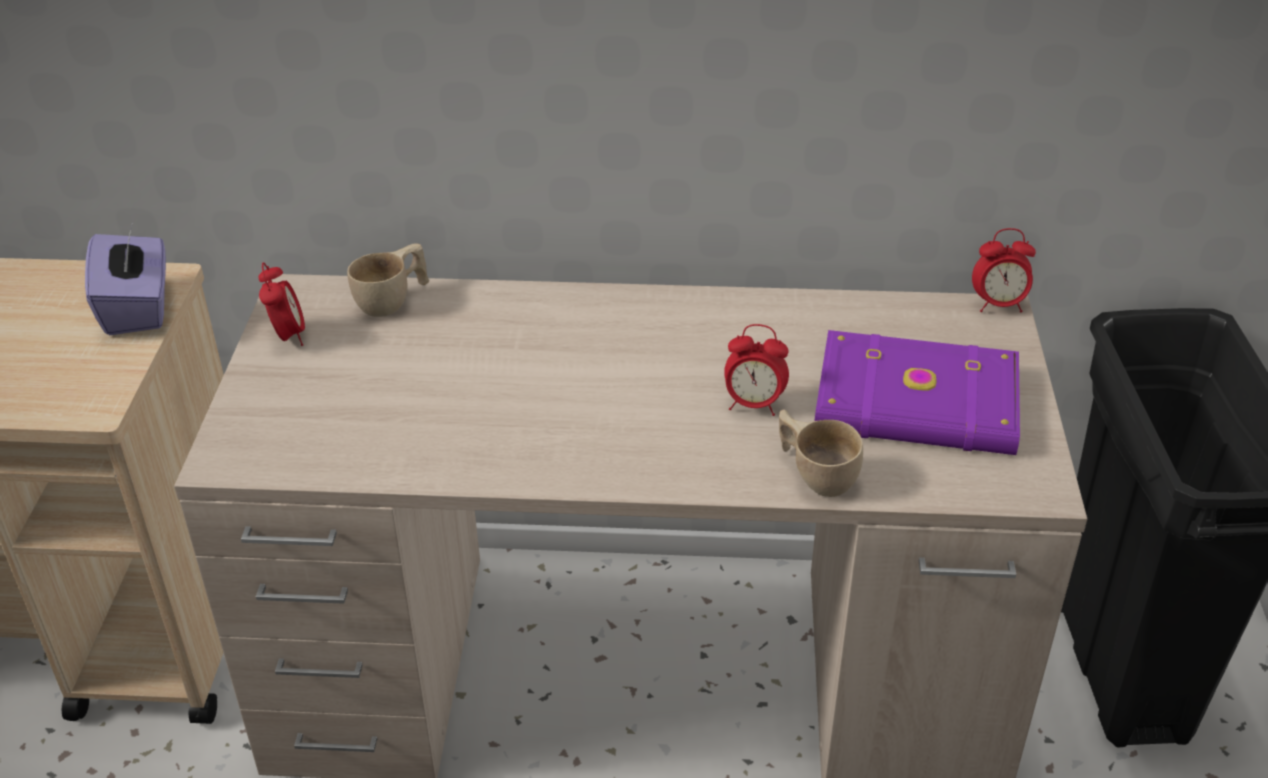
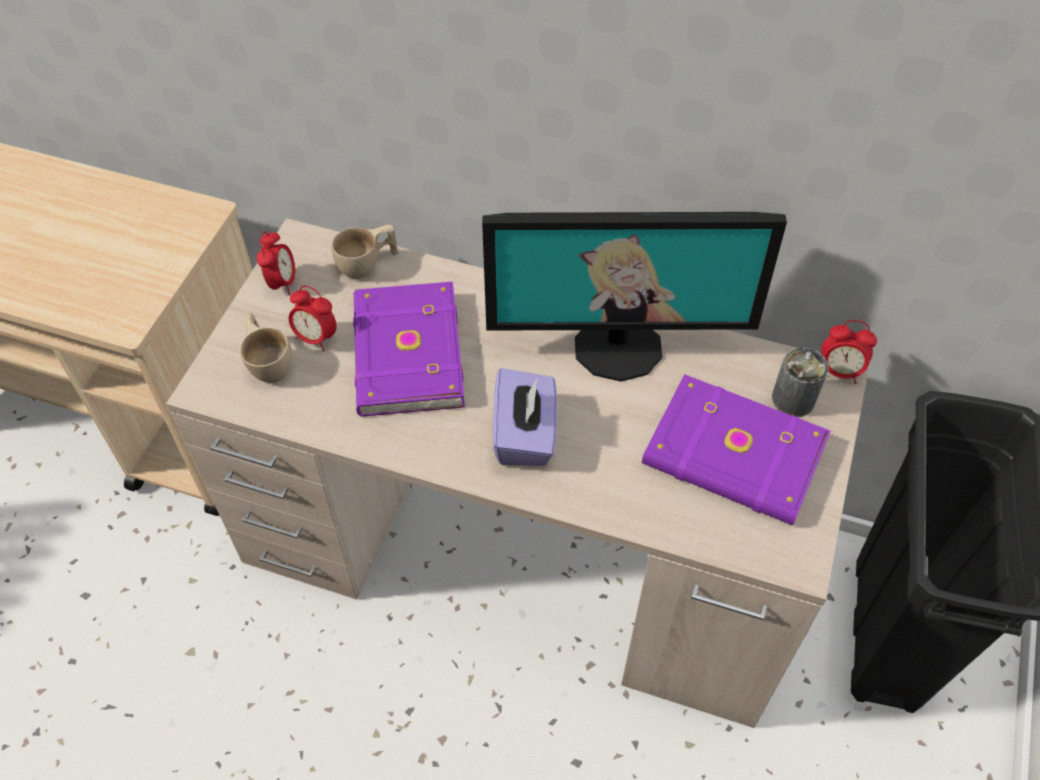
camera: 15 degrees right, 15 degrees up
purple tissue box [85,223,166,335] -> purple tissue box moved to [493,368,557,466]
alarm clock [724,324,789,416] -> alarm clock moved to [289,286,337,351]
beige cup [779,409,863,497] -> beige cup moved to [240,314,292,383]
none -> purple book [353,282,465,417]
none -> monitor [482,212,787,382]
none -> can [772,348,829,417]

